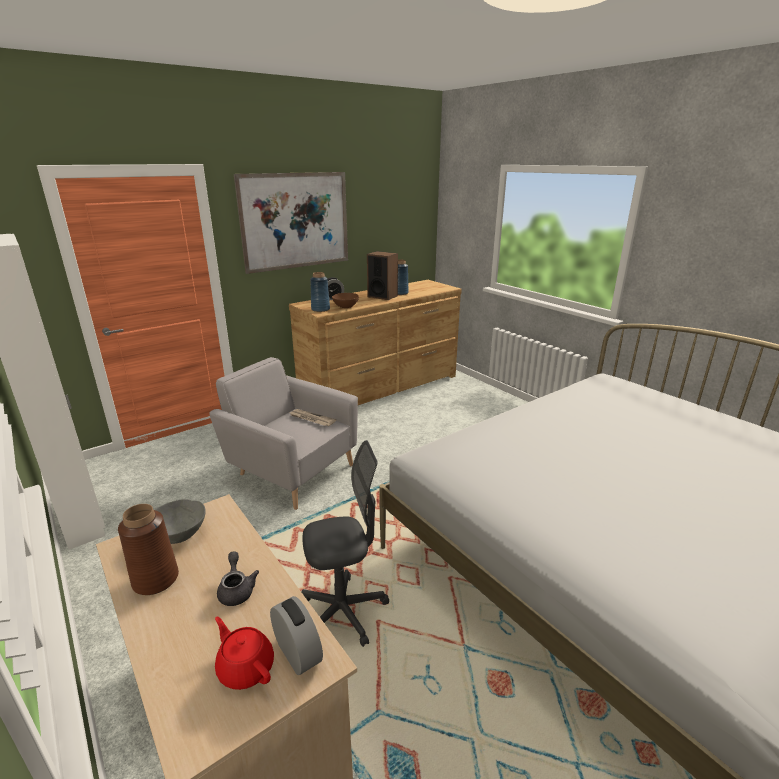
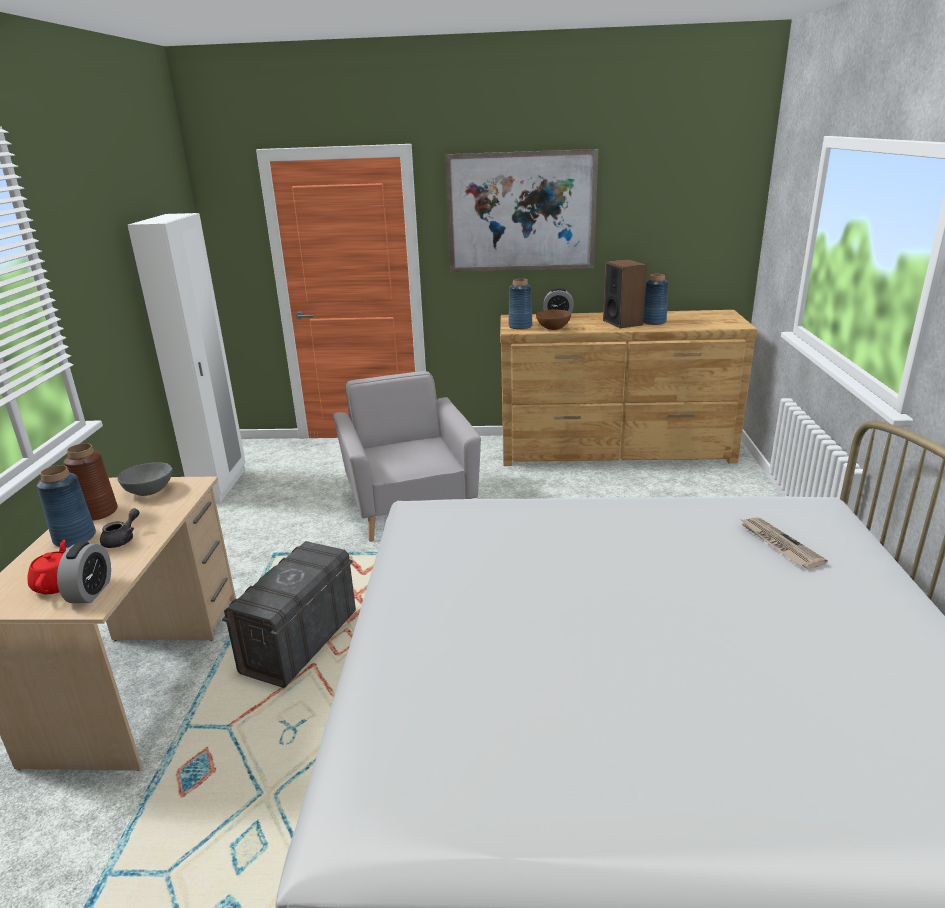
camera: 40 degrees right, 0 degrees up
newspaper [289,409,336,426] -> newspaper moved to [740,517,828,569]
grey office chair [301,440,389,647] -> grey storage box [222,541,356,688]
none -> blue vase [37,465,96,548]

